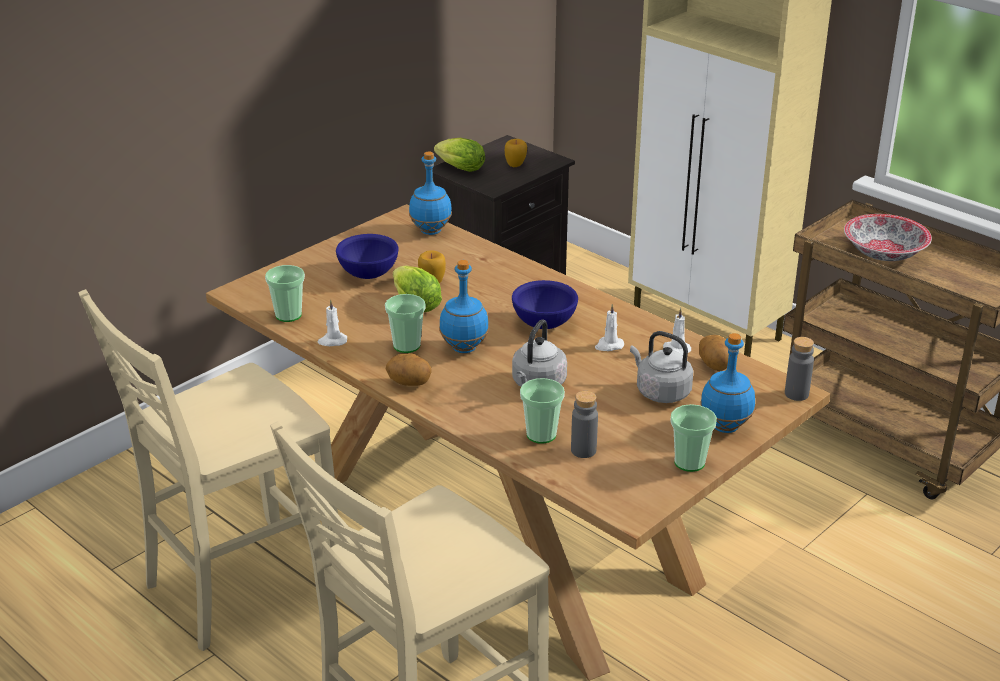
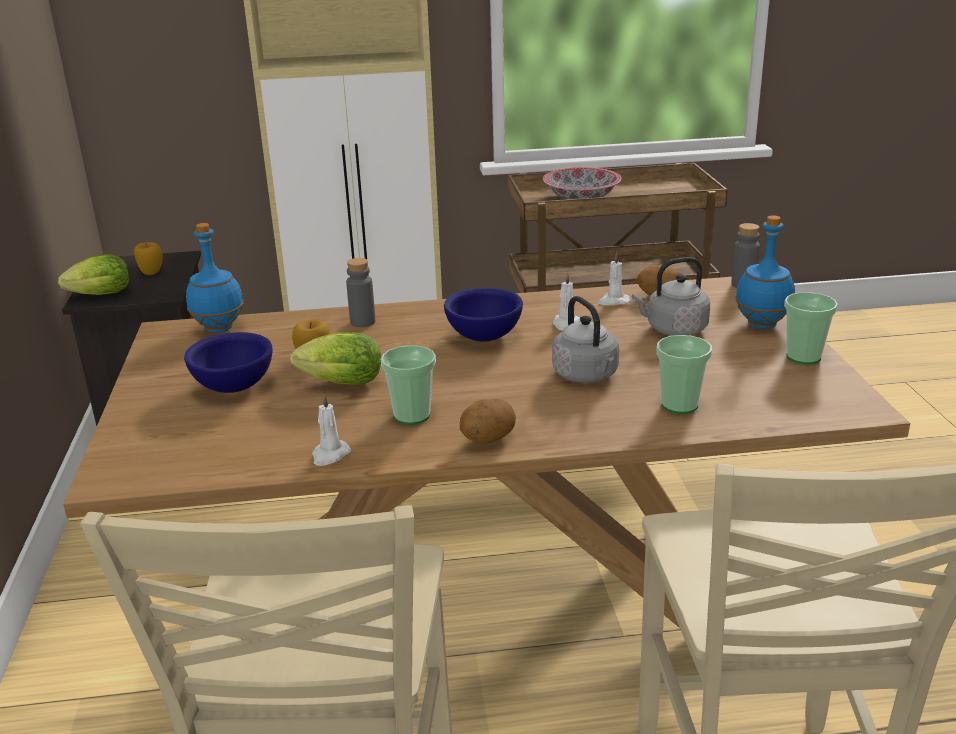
camera: 50 degrees left, 5 degrees down
cup [265,265,305,322] -> none
blue bottle [439,260,489,353] -> none
grey bottle [571,391,598,458] -> grey bottle moved to [346,258,375,327]

